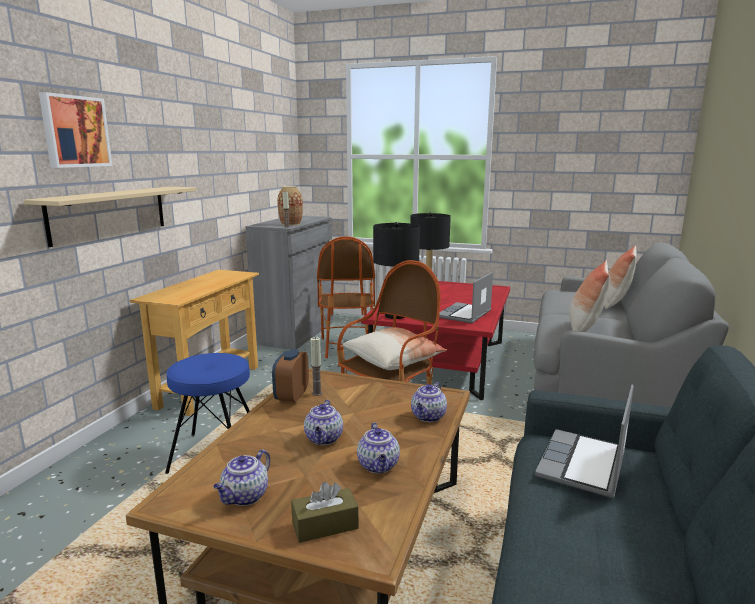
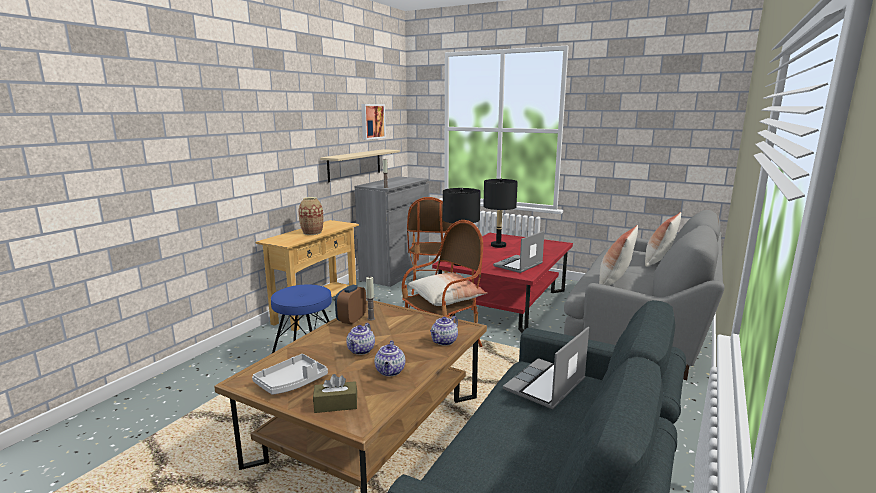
camera: 10 degrees right, 0 degrees up
beige shelf [23,187,197,247] -> beige shelf moved to [320,149,400,183]
picture [39,92,113,168] -> picture moved to [361,104,386,140]
teapot [213,450,270,506] -> grey tray [252,354,328,395]
vase [278,186,303,225] -> vase moved to [299,197,323,235]

